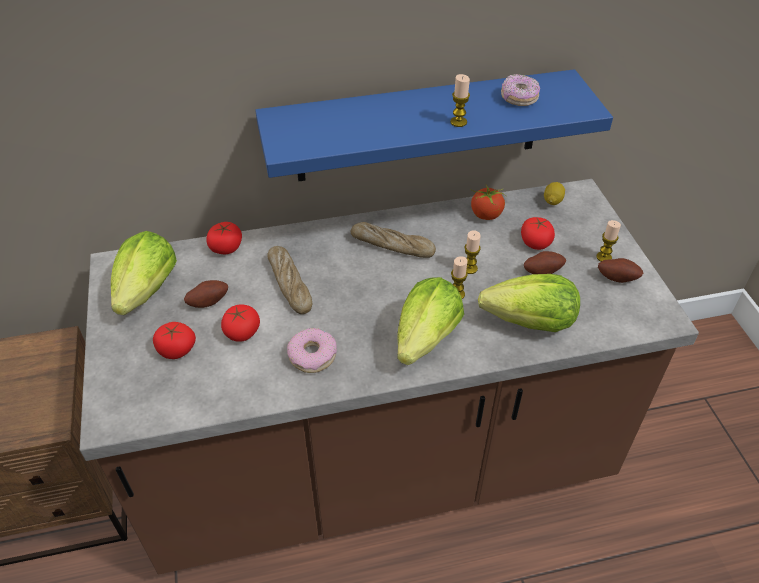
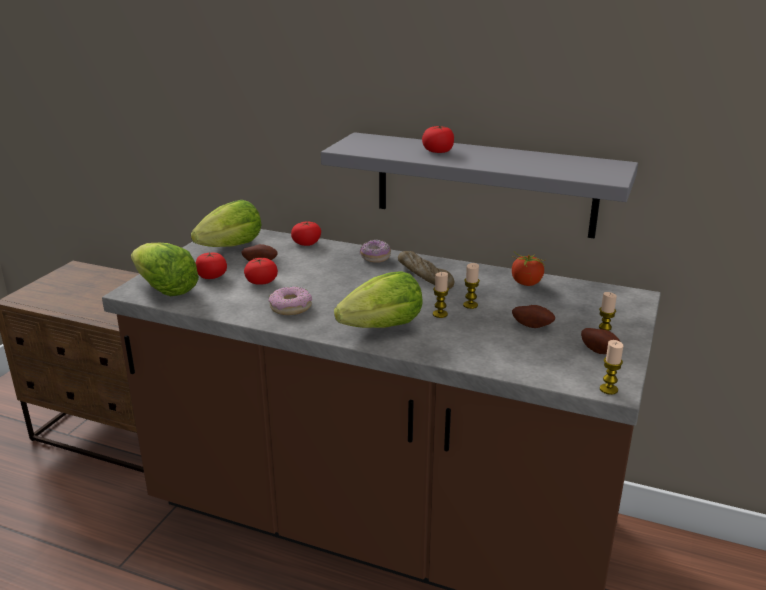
camera: 35 degrees right, 20 degrees down
blue shelf [255,69,613,181] -> grey shelf [321,132,638,239]
bread [267,246,312,314] -> none
candle [450,74,470,127] -> candle moved to [600,340,623,395]
lettuce [478,274,580,332] -> lettuce moved to [131,243,199,296]
donut [501,74,540,106] -> donut moved to [360,240,391,263]
tomato [521,217,555,250] -> tomato moved to [422,126,454,153]
lemon [544,182,565,205] -> none

